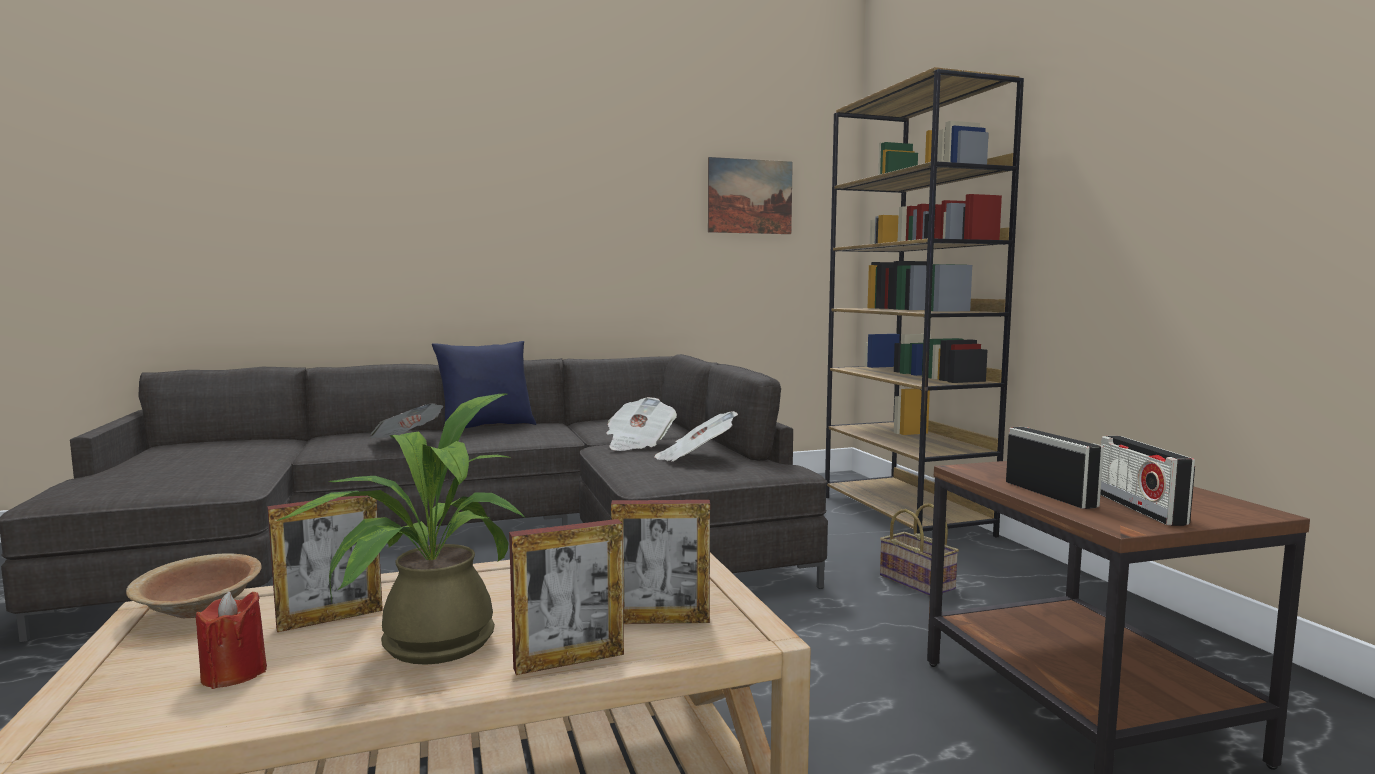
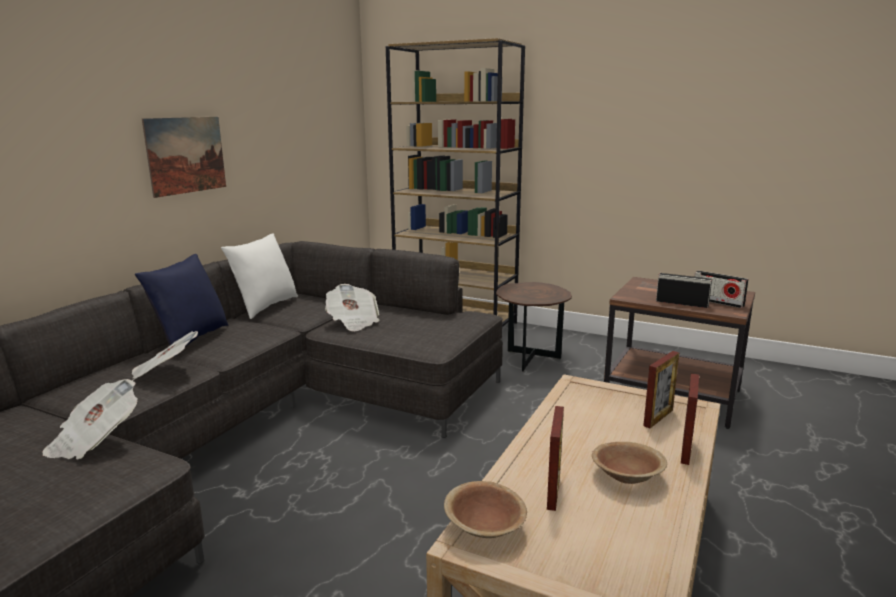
camera: 45 degrees left, 10 degrees up
red candle [195,591,267,689] -> none
potted plant [277,393,525,665] -> brown bowl [592,442,667,484]
newspaper [655,411,738,462] -> newspaper moved to [42,379,138,459]
picture [708,157,793,234] -> picture moved to [142,117,226,198]
basket [880,503,959,596] -> brown side table [496,282,572,372]
none -> white pillow [221,233,298,319]

